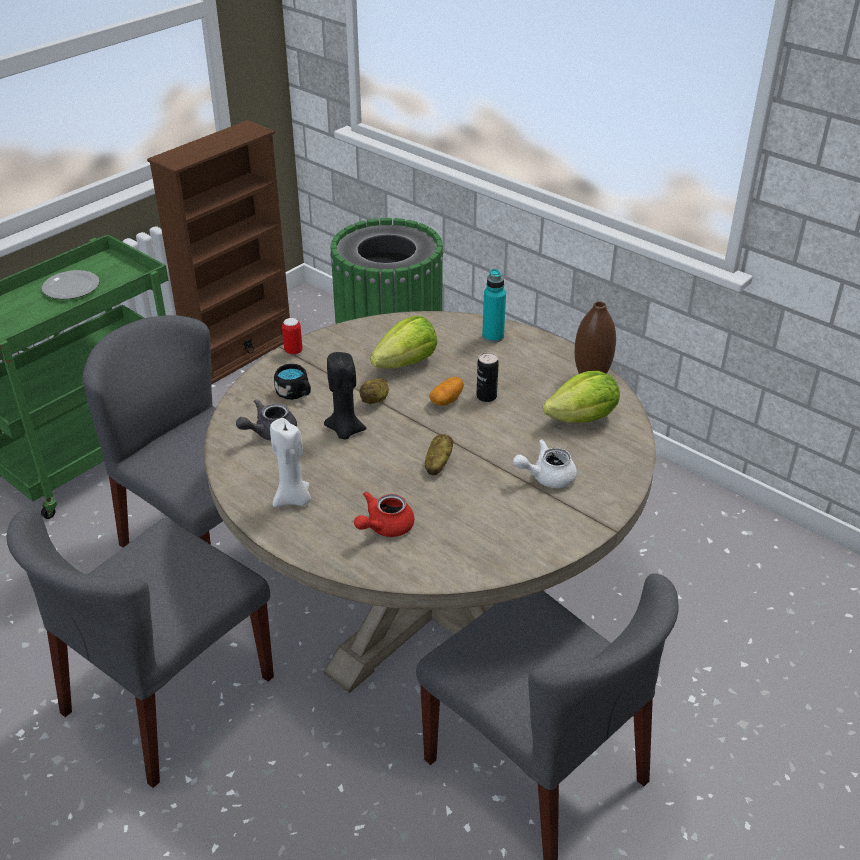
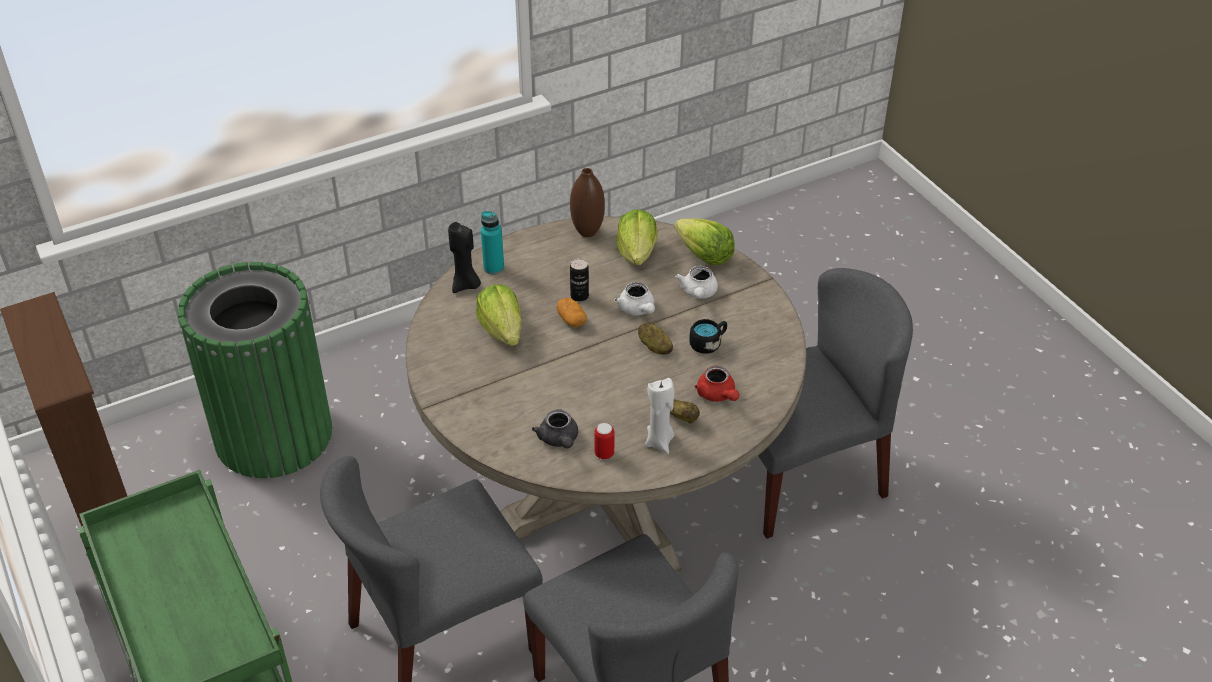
camera: 70 degrees left, 5 degrees up
plate [42,270,99,299] -> none
black mug [274,364,311,400] -> black mug moved to [689,319,727,354]
can [282,318,303,355] -> can moved to [594,423,614,460]
black candle [324,352,367,439] -> black candle moved to [448,222,481,293]
potato [359,379,389,404] -> potato moved to [670,399,700,424]
none -> white teapot [614,282,655,315]
none -> lettuce [674,218,735,265]

